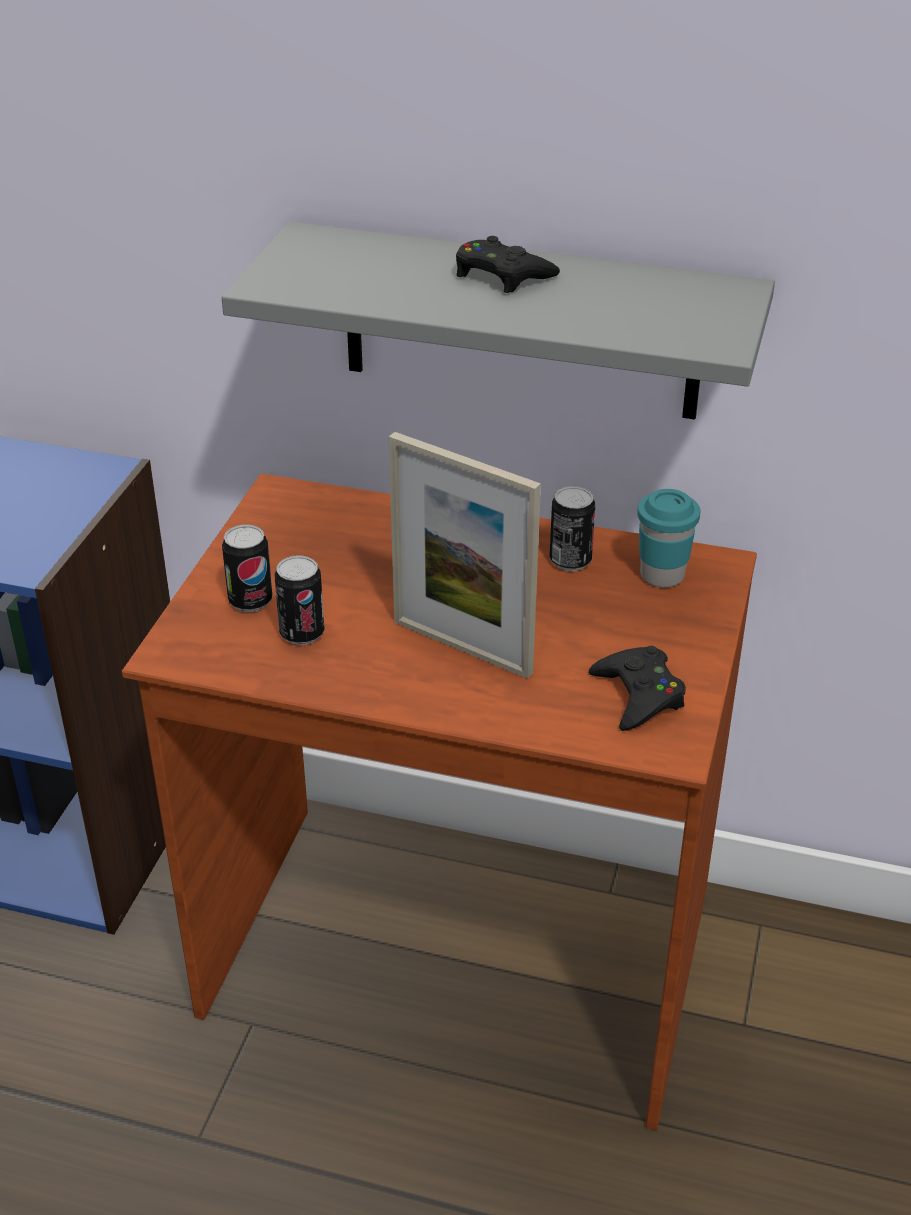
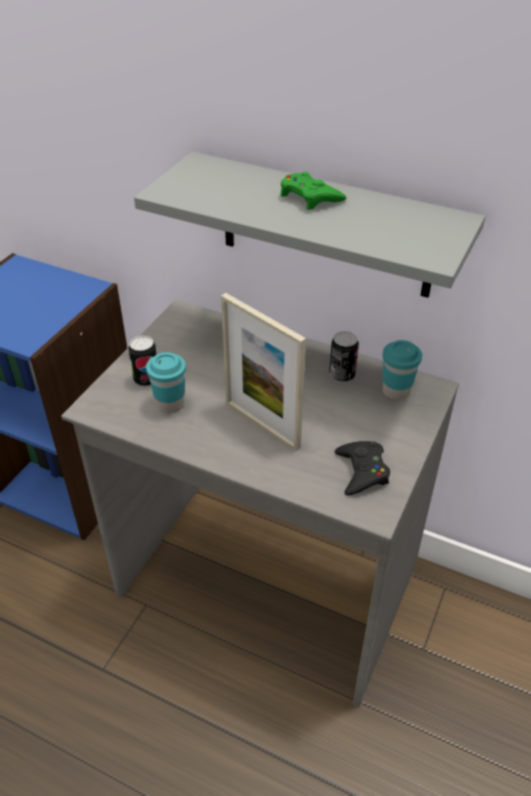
camera: 10 degrees right, 5 degrees up
brown desk [122,473,757,1130] -> grey desk [61,299,459,707]
can [275,555,325,645] -> turquoise cup [146,352,186,413]
black game controller [456,236,560,293] -> green game controller [281,172,346,210]

